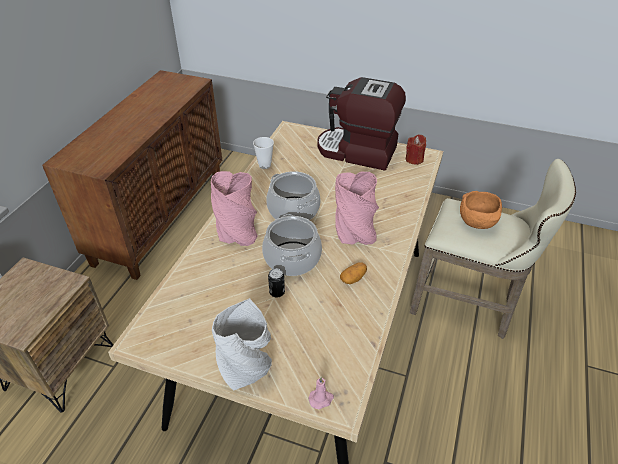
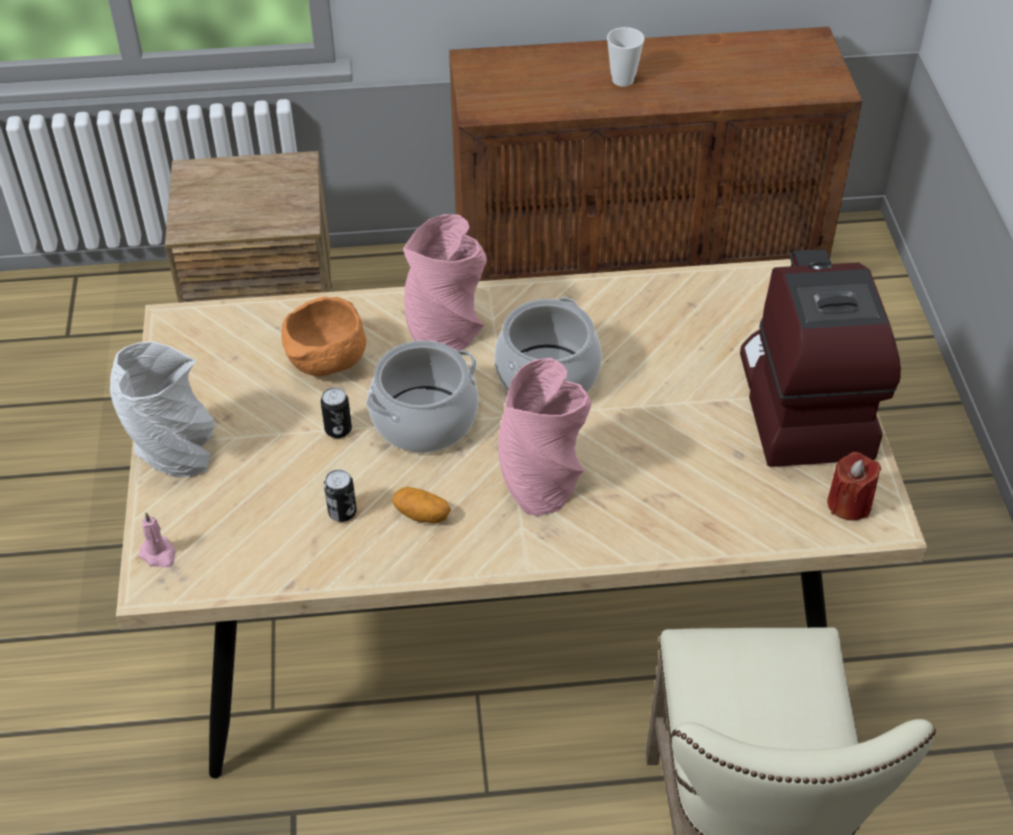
camera: 65 degrees right, 5 degrees up
cup [253,137,274,169] -> cup moved to [607,27,644,87]
orange bowl [460,191,502,229] -> orange bowl moved to [281,296,366,376]
none -> can [324,469,357,522]

